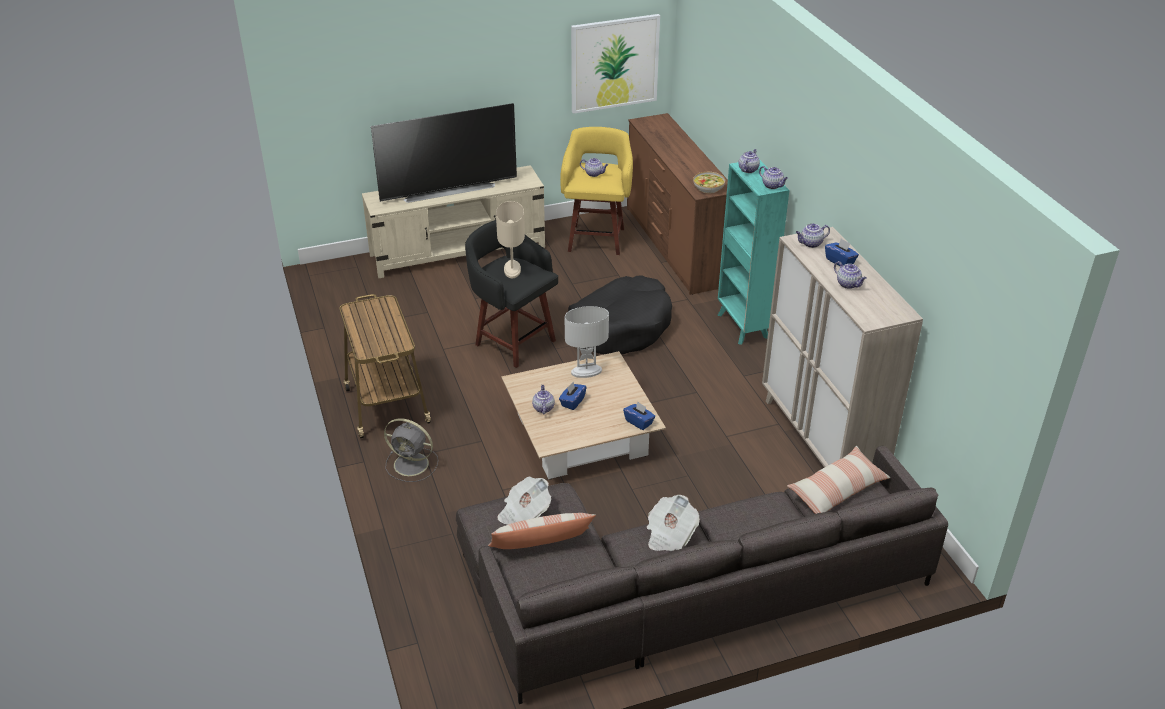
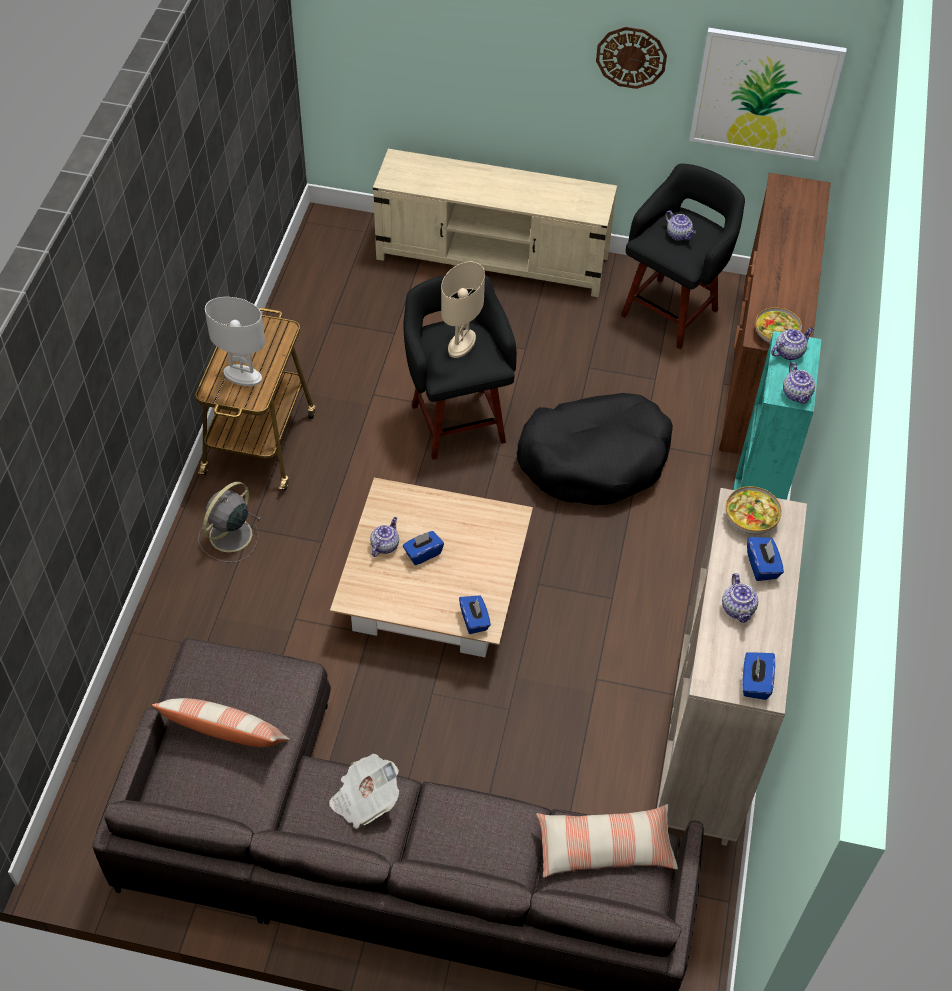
camera: 30 degrees right, 15 degrees up
television [371,103,517,203] -> none
grey fan [384,418,438,482] -> grey fan turned 75 degrees clockwise [198,482,261,563]
newspaper [497,476,551,525] -> none
yellow stool [560,127,633,255] -> black stool [621,164,745,349]
white table lamp [565,306,609,378] -> white table lamp moved to [205,297,265,386]
teapot [796,224,830,248] -> bowl [726,486,782,534]
none -> wall clock [596,27,667,89]
none -> blue tissue box [742,652,775,700]

